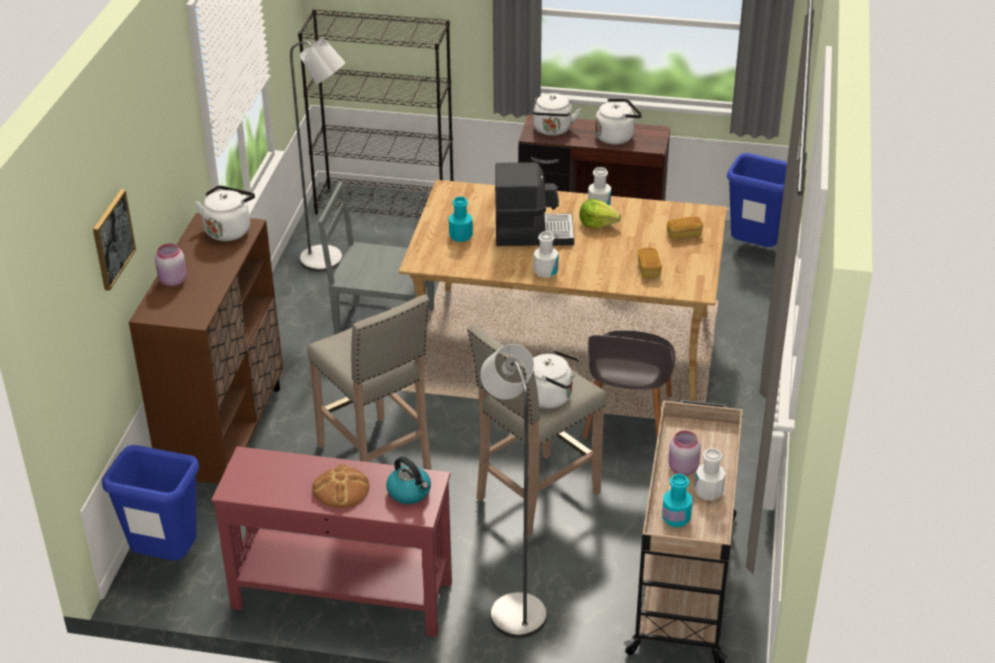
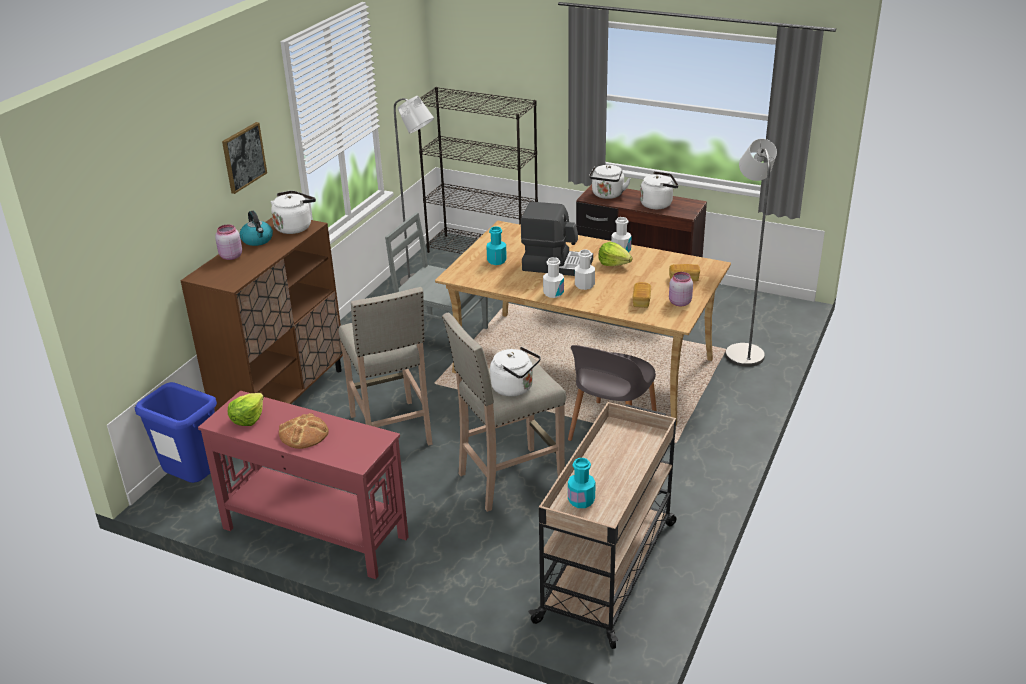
camera: 15 degrees right, 5 degrees down
picture [93,190,136,291] -> picture moved to [222,122,267,194]
kettle [386,457,431,504] -> kettle moved to [240,211,273,246]
grey floor lamp [480,344,547,638] -> grey floor lamp moved to [725,139,777,367]
pink jar [669,431,701,475] -> pink jar moved to [669,272,693,306]
white bottle [694,448,726,500] -> white bottle moved to [575,249,595,290]
blue trash can [727,153,787,247] -> none
none -> lettuce [228,393,264,426]

